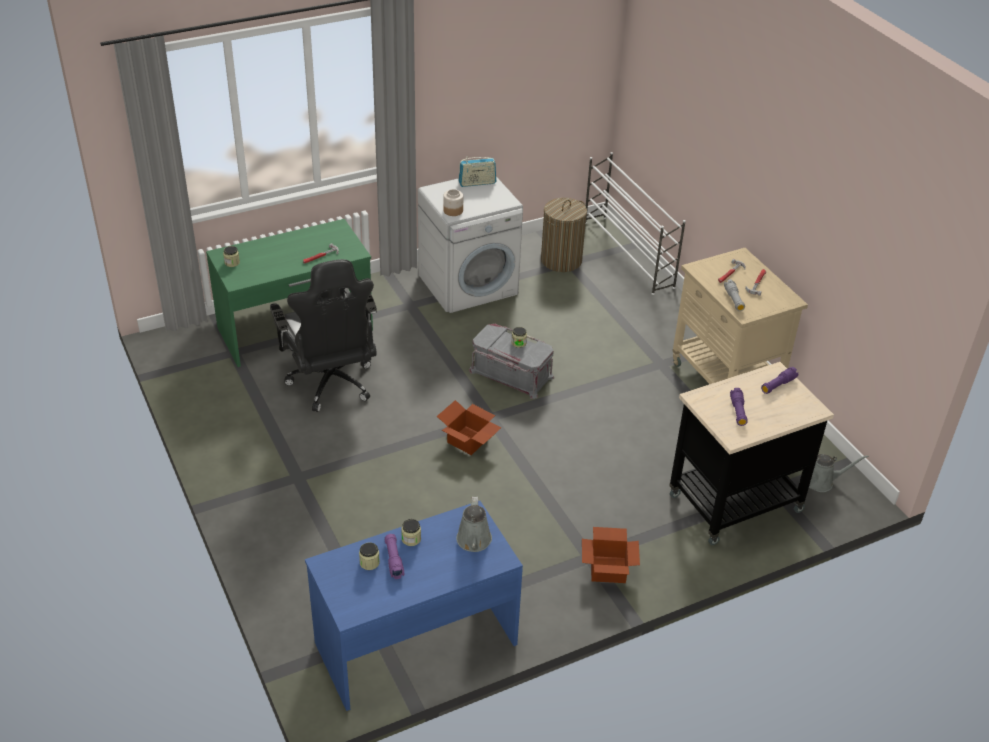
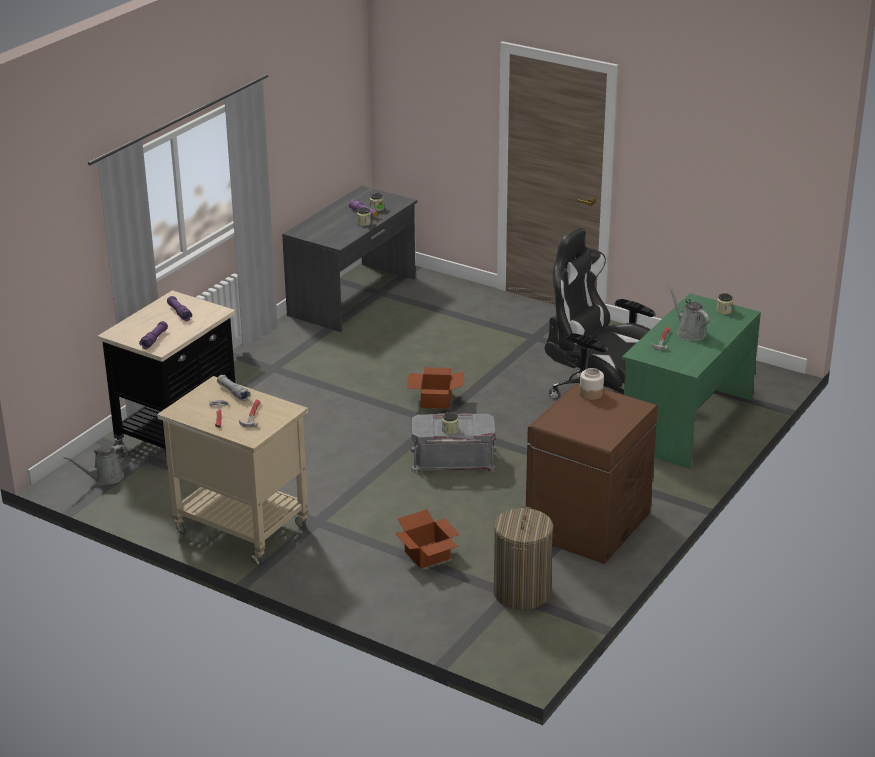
camera: 150 degrees right, 10 degrees down
blue desk [305,501,523,711] -> grey desk [282,186,417,332]
white washing machine [418,176,523,313] -> brown washing machine [526,383,658,564]
grey watering can [456,497,492,552] -> grey watering can moved to [668,284,709,341]
radio [458,157,496,187] -> none
cardboard box [582,527,640,583] -> cardboard box moved to [395,509,460,569]
white shoe rack [586,152,686,295] -> none

